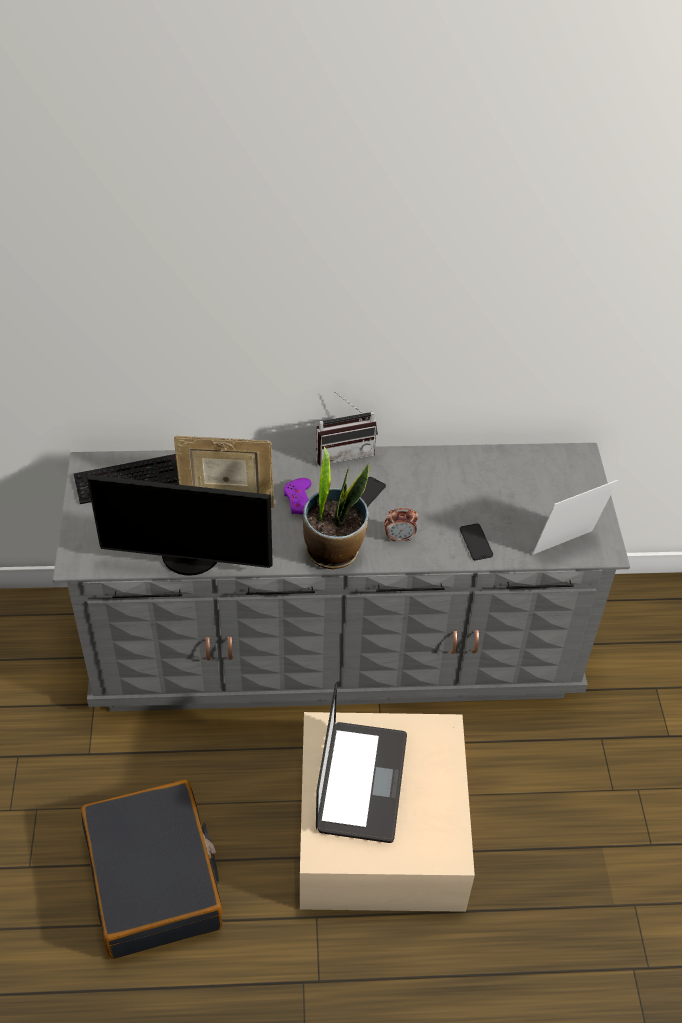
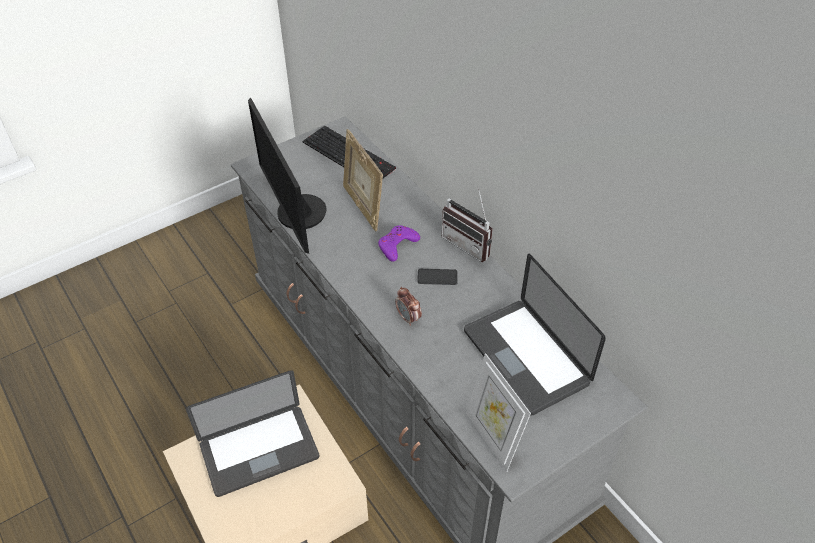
camera: 60 degrees right, 0 degrees up
black suitcase [81,780,223,959] -> none
potted plant [303,447,369,569] -> none
phone [460,524,493,560] -> none
picture frame [532,480,618,554] -> picture frame turned 150 degrees counterclockwise [466,353,531,472]
none -> laptop [464,254,606,415]

